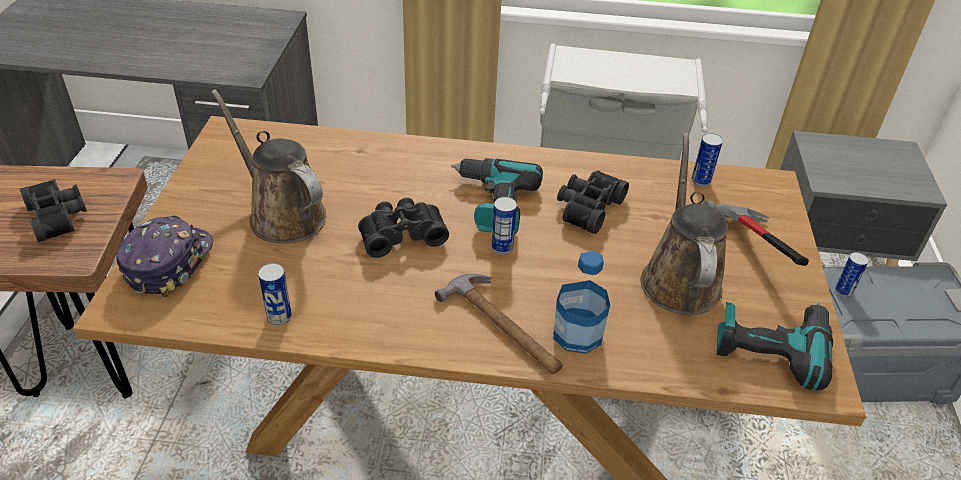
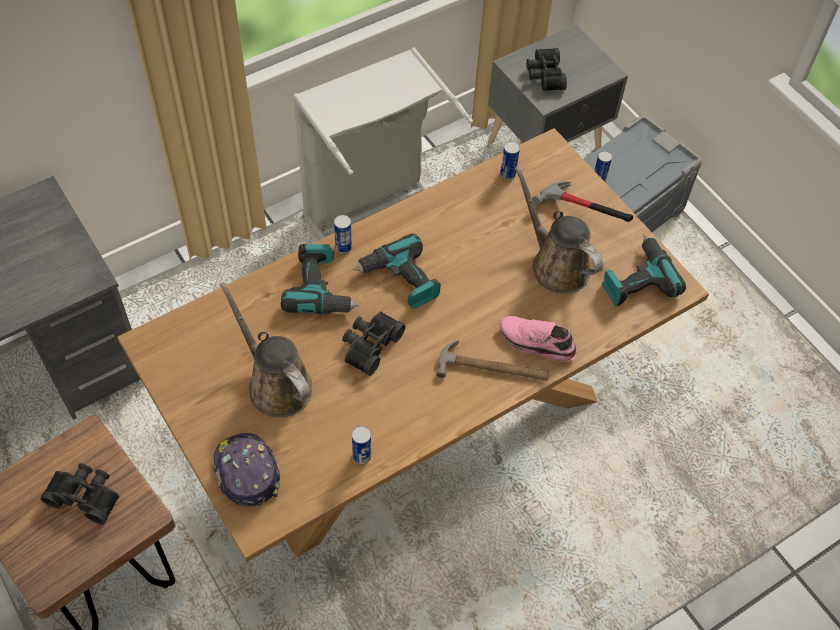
camera: 40 degrees left, 15 degrees up
brown watering can [211,89,326,244] -> brown watering can turned 45 degrees clockwise [220,282,312,417]
can [491,197,517,255] -> can moved to [334,215,352,254]
bottle [553,251,610,354] -> pink shoe [499,316,577,362]
black binoculars [557,170,629,234] -> black binoculars moved to [527,48,567,91]
none -> power drill [281,244,359,314]

